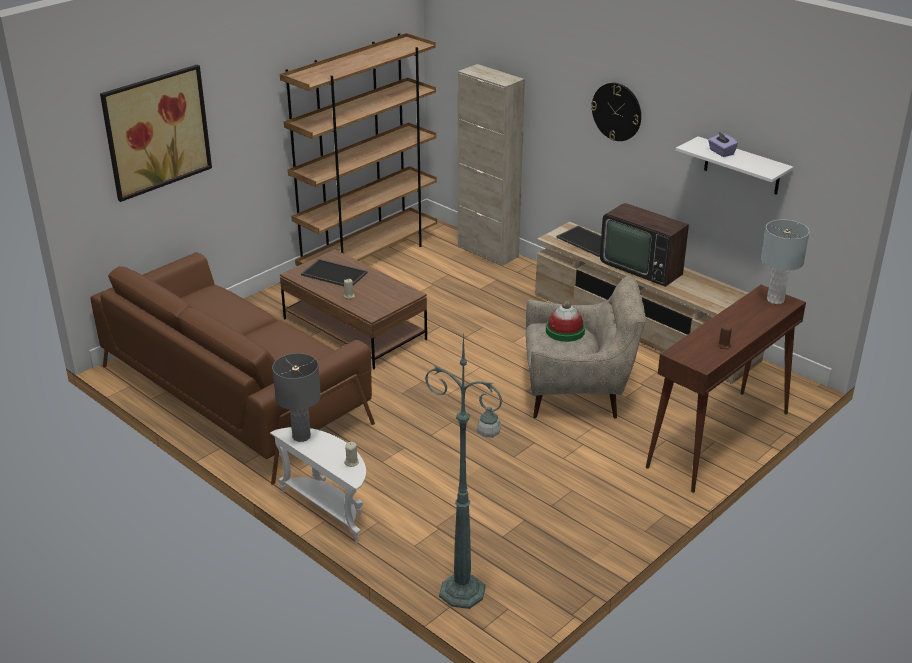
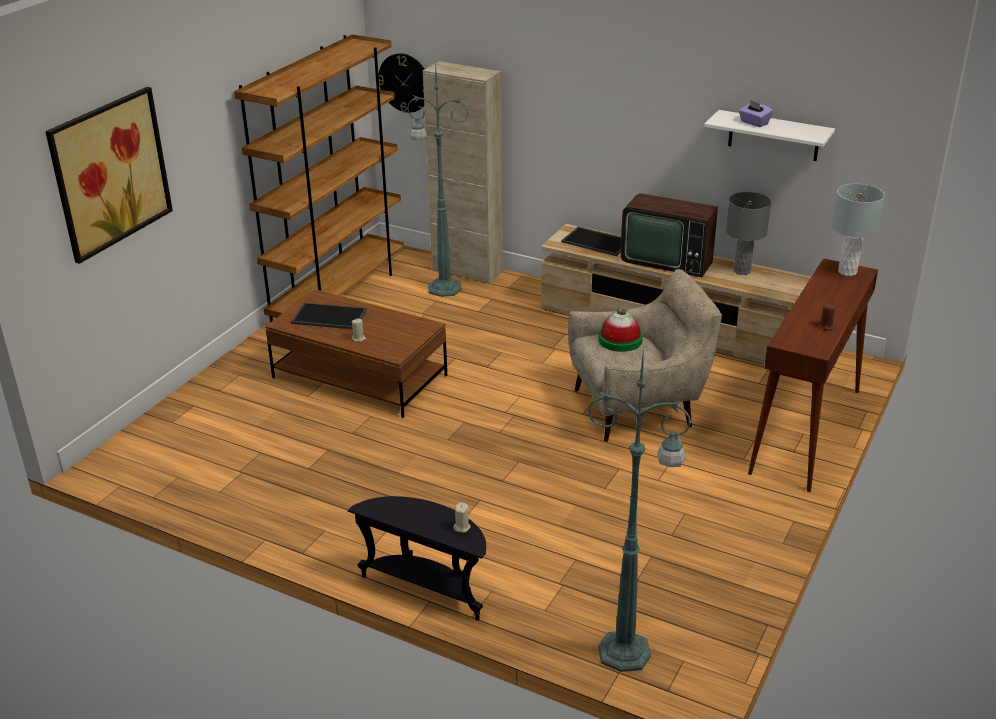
camera: 15 degrees left, 0 degrees up
brown sofa [91,252,375,485] -> none
white side table [270,427,366,543] -> black side table [348,496,486,620]
grey table lamp [272,353,321,442] -> grey table lamp moved to [726,192,771,275]
wall clock [591,83,641,141] -> wall clock moved to [379,53,424,113]
none -> green floor lamp [407,71,469,297]

